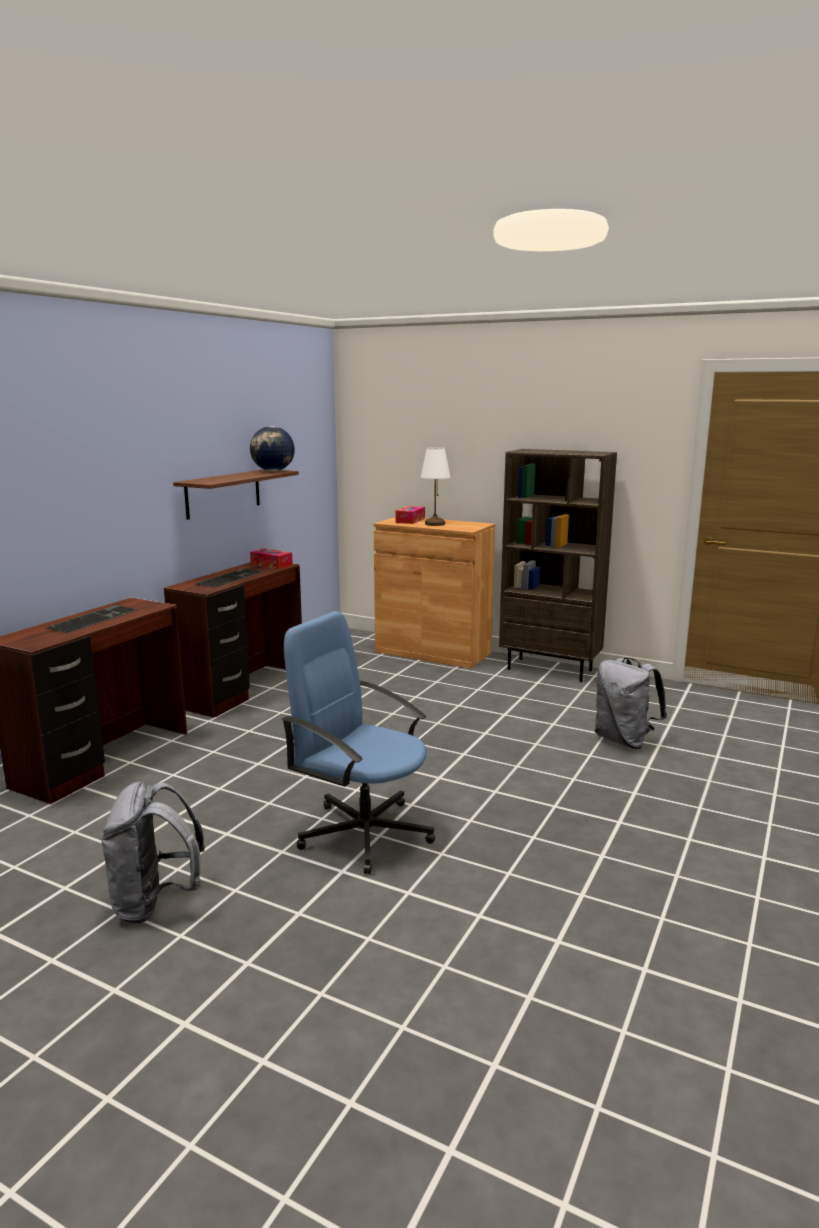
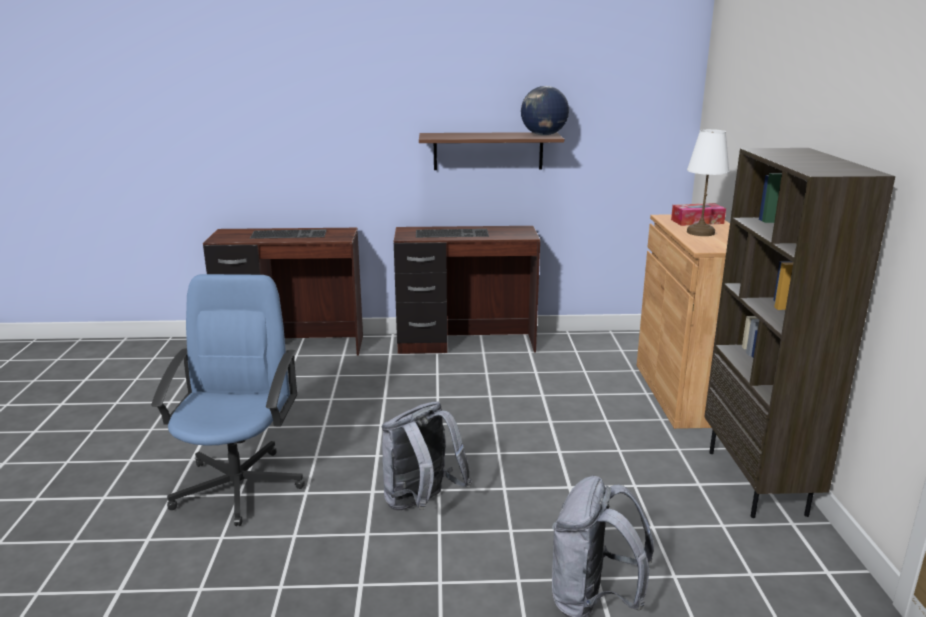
camera: 60 degrees right, 5 degrees up
grey backpack [99,781,205,923] -> grey backpack moved to [382,401,472,510]
tissue box [250,549,293,569] -> none

